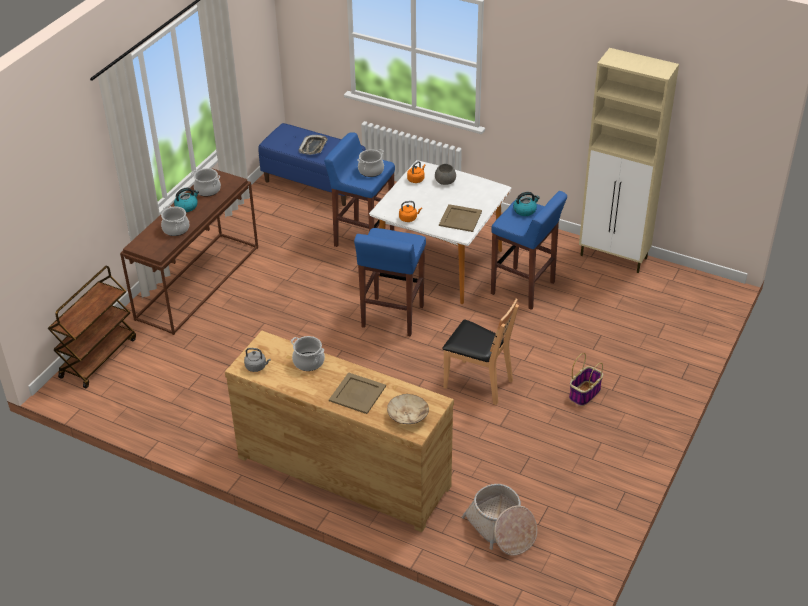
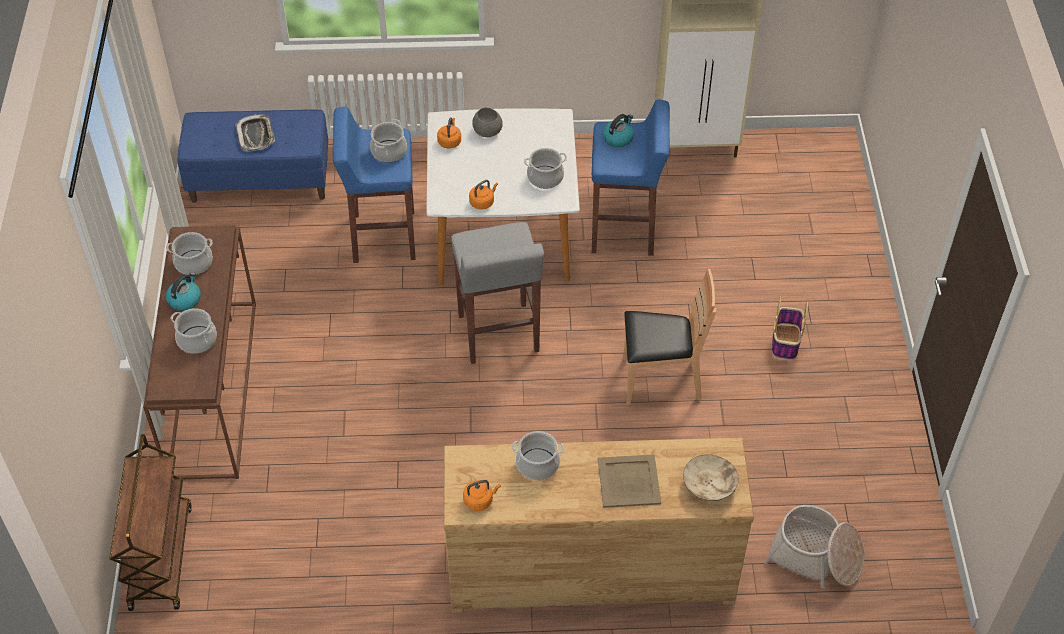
camera: 30 degrees left, 10 degrees up
grey kettle [244,348,271,372] -> orange kettle [463,480,501,511]
blue stool [354,228,426,336] -> grey stool [451,222,544,364]
beige tray [439,204,482,232] -> cooking pot [524,148,567,189]

